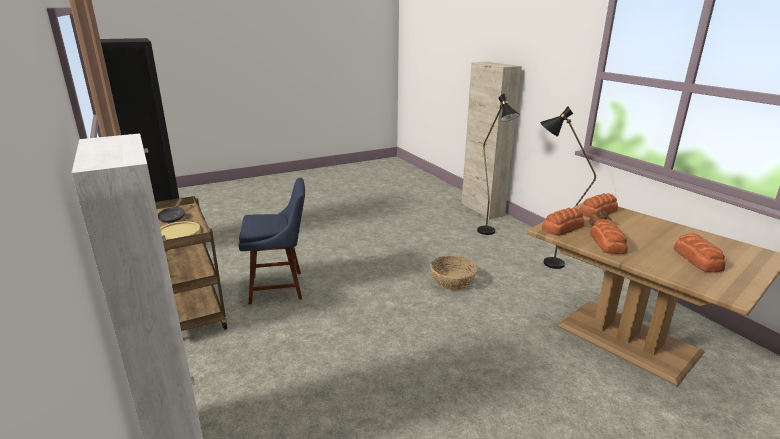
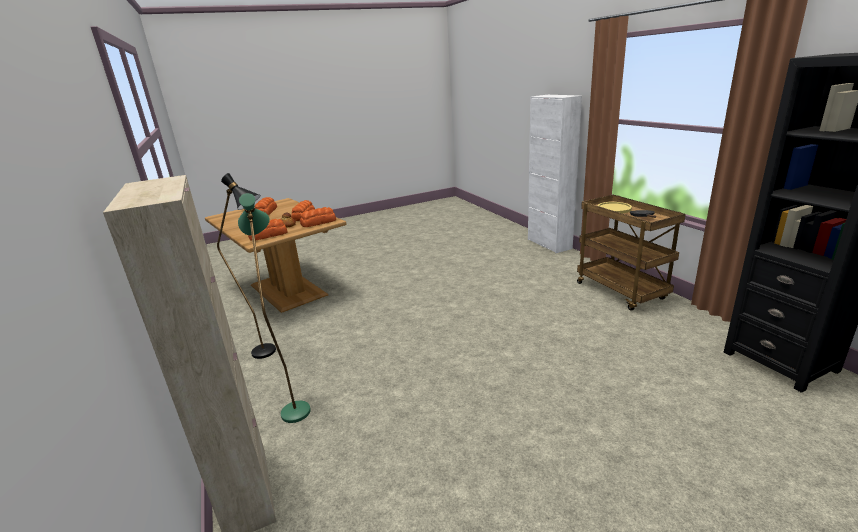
camera: 175 degrees left, 0 degrees up
blue chair [239,178,305,304] -> none
basket [430,255,478,290] -> none
black floor lamp [477,94,520,235] -> green floor lamp [238,193,311,423]

